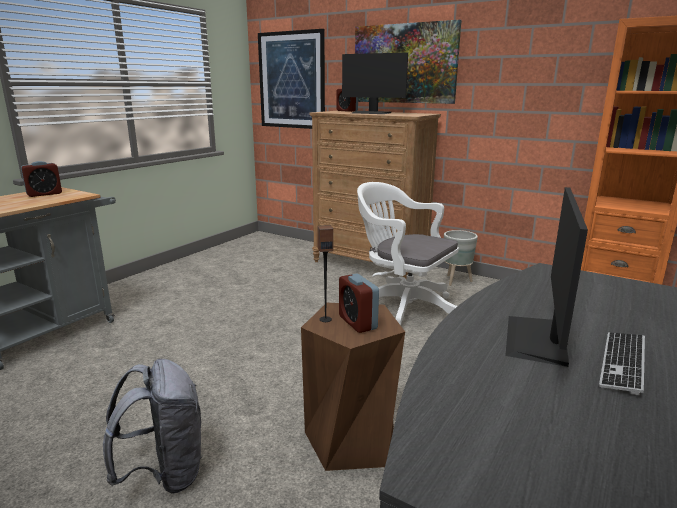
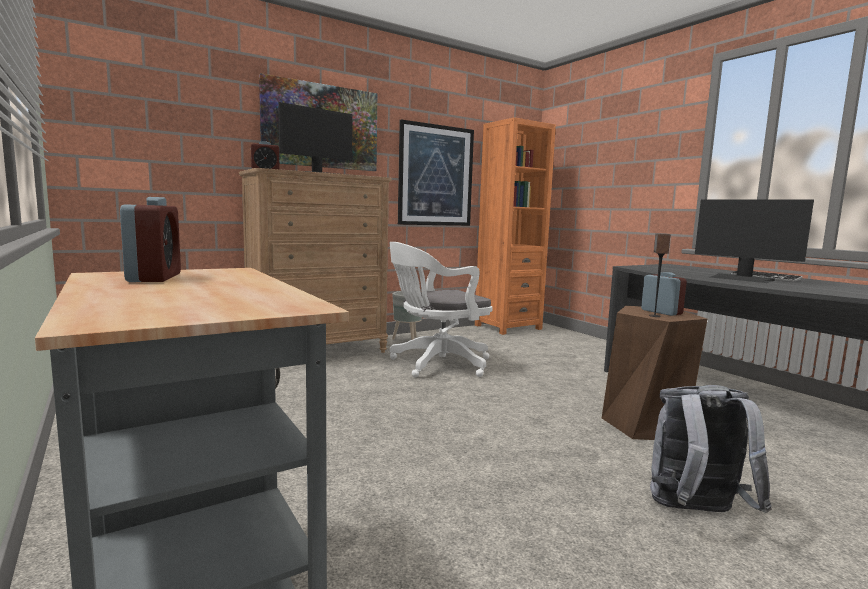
camera: 65 degrees left, 10 degrees down
picture [258,29,325,129] -> picture moved to [398,119,474,226]
alarm clock [339,274,379,333] -> alarm clock turned 120 degrees counterclockwise [641,272,687,316]

